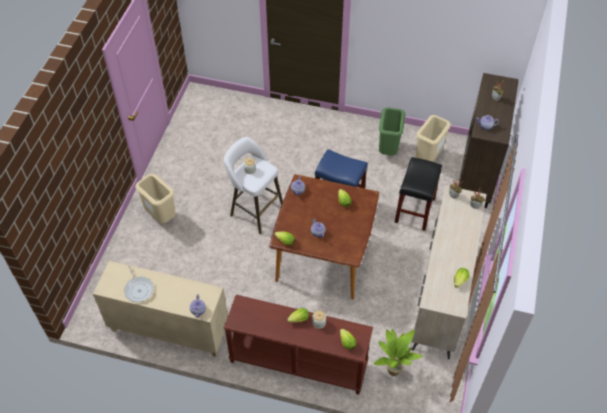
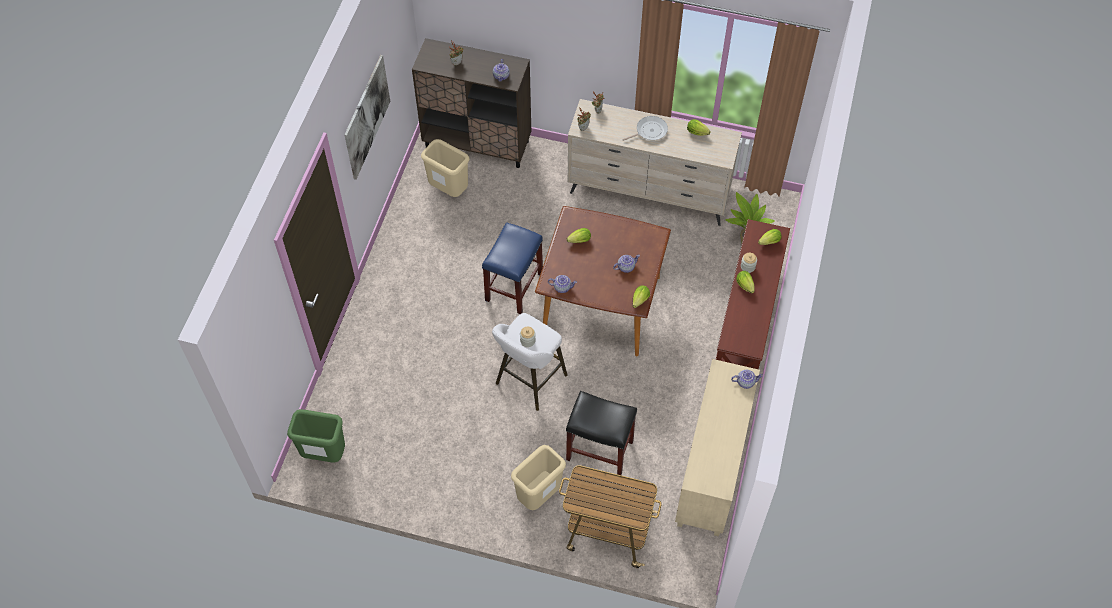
camera: 90 degrees left, 5 degrees up
frying pan [124,266,154,302] -> frying pan moved to [622,116,668,141]
green trash can [379,107,405,155] -> green trash can moved to [287,409,345,463]
black stool [395,157,442,231] -> black stool moved to [566,391,637,475]
none -> picture [344,55,390,180]
none -> cart [559,465,662,568]

